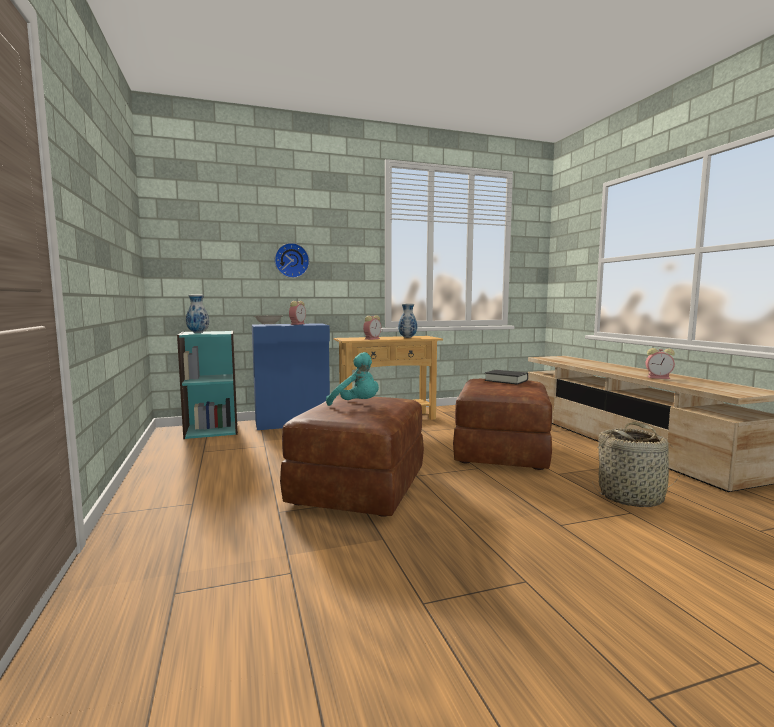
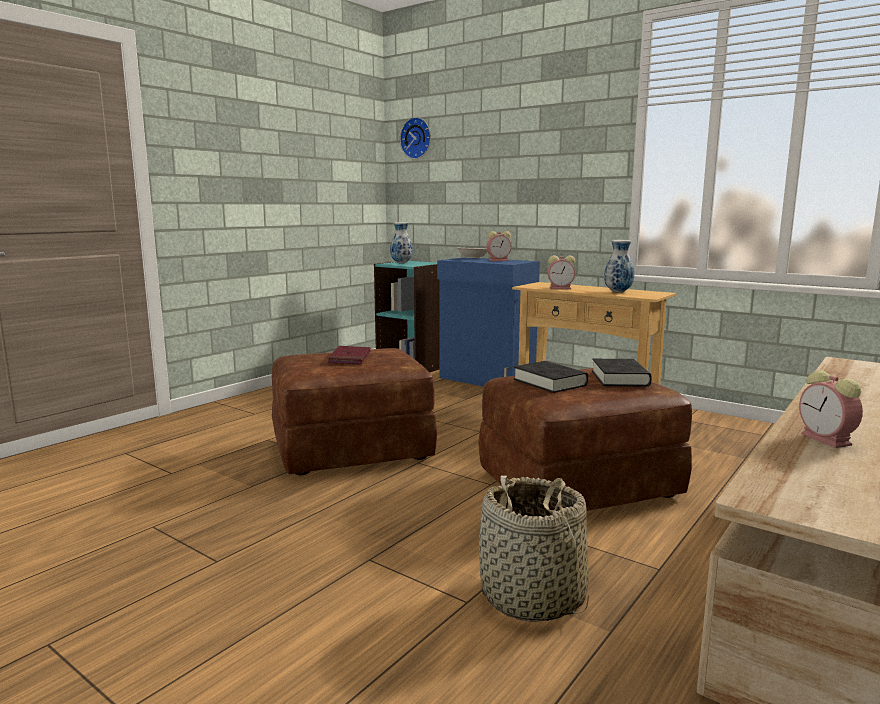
camera: 55 degrees right, 5 degrees up
wall clock [274,243,309,278] -> wall clock moved to [400,117,431,159]
turquoise plush toy [326,352,379,406] -> red book [328,346,371,365]
none -> black book [513,361,588,393]

